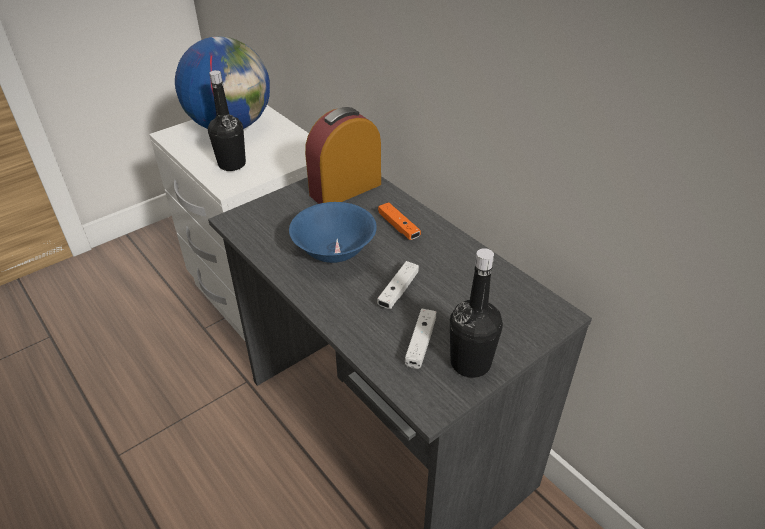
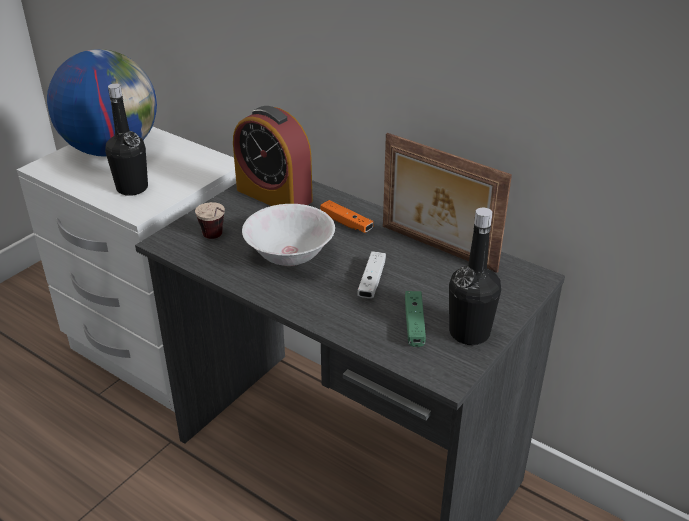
camera: 15 degrees left, 5 degrees down
blue bowl [289,202,377,263] -> white bowl [242,204,335,266]
alarm clock [305,107,381,204] -> alarm clock turned 90 degrees counterclockwise [233,106,313,206]
white game controller [405,309,437,369] -> green game controller [405,291,426,347]
none -> cup [195,202,225,239]
none -> picture frame [383,133,512,273]

